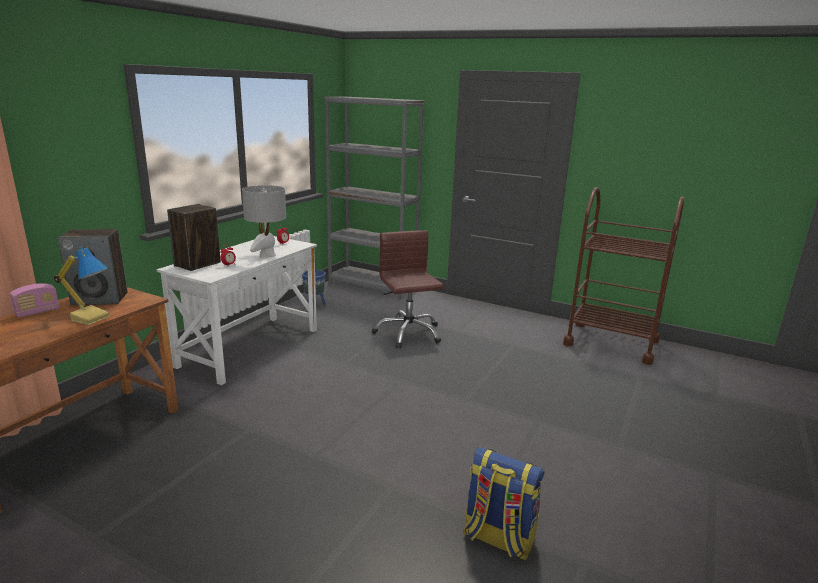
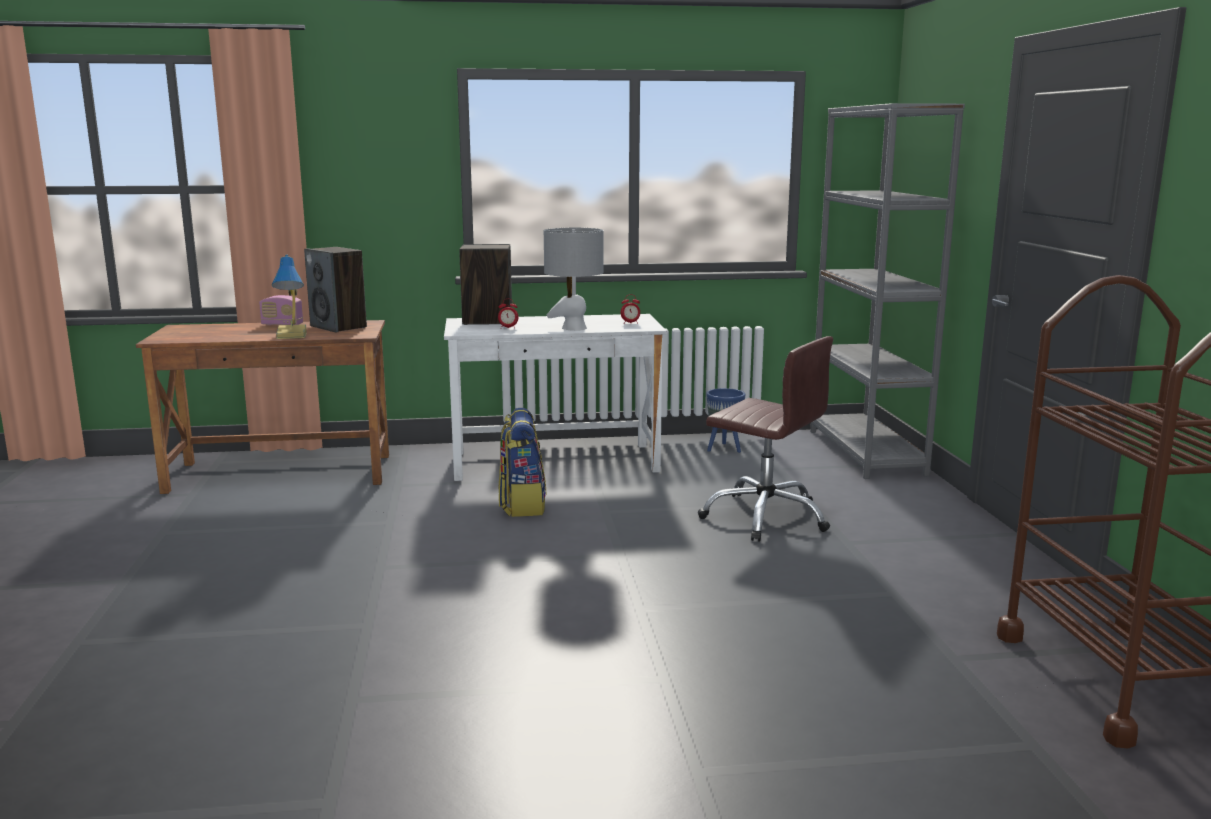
camera: 55 degrees right, 5 degrees down
brown office chair [372,230,444,348] -> brown office chair turned 90 degrees clockwise [698,336,833,542]
backpack [464,447,545,560] -> backpack moved to [499,408,546,517]

